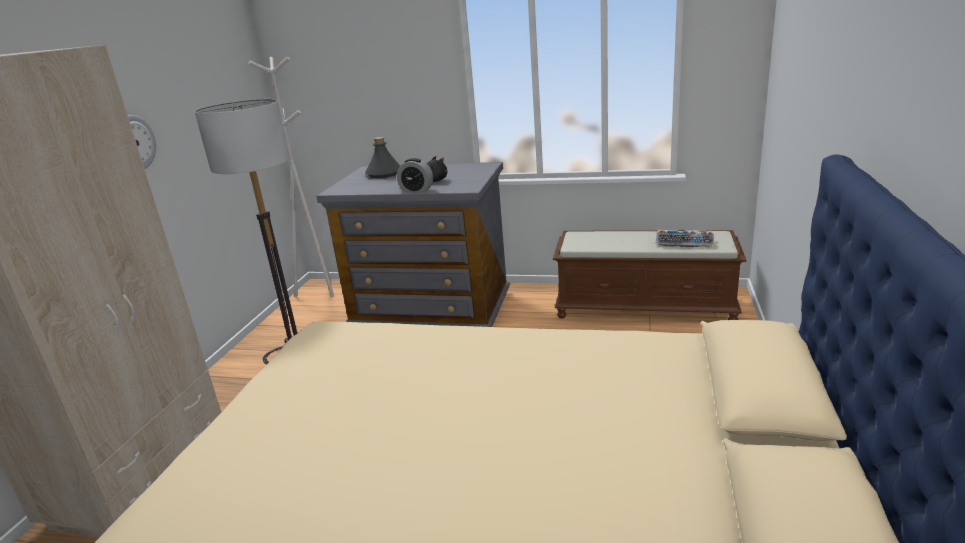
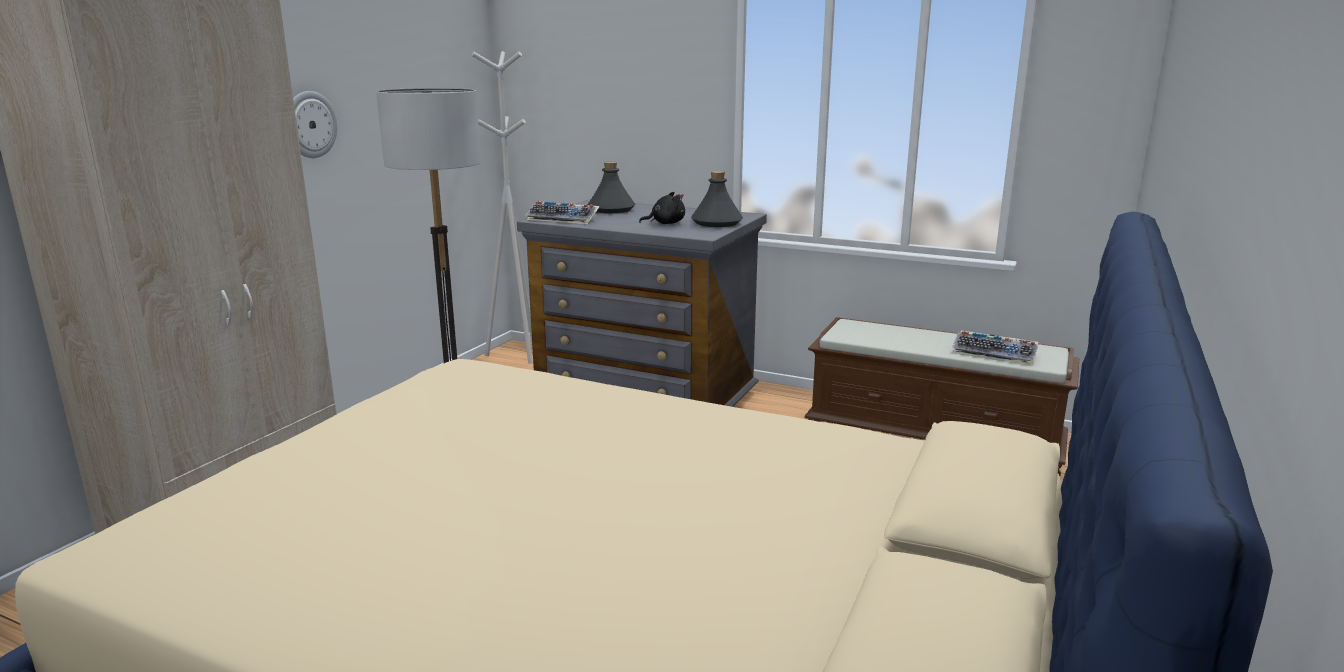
camera: 10 degrees right, 5 degrees down
alarm clock [397,158,433,192] -> none
none -> keyboard [525,201,600,224]
none -> grey bottle [691,171,743,227]

